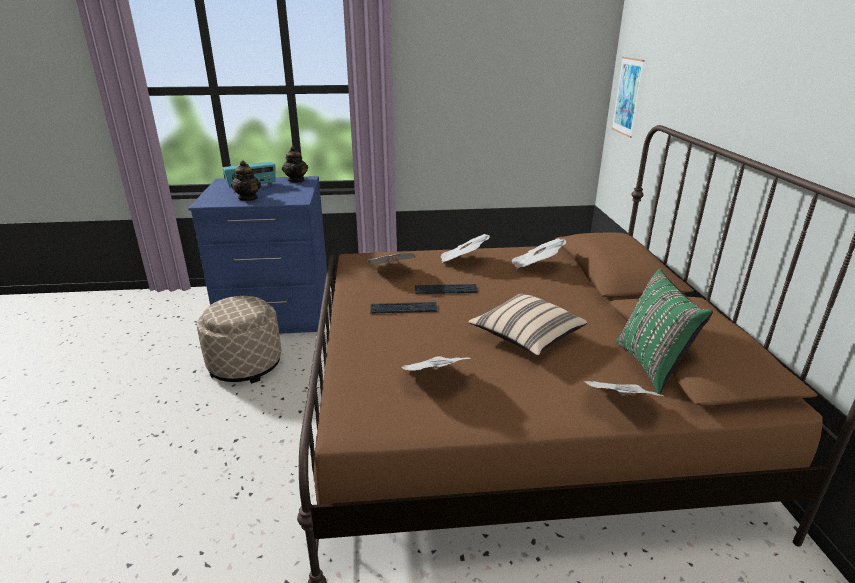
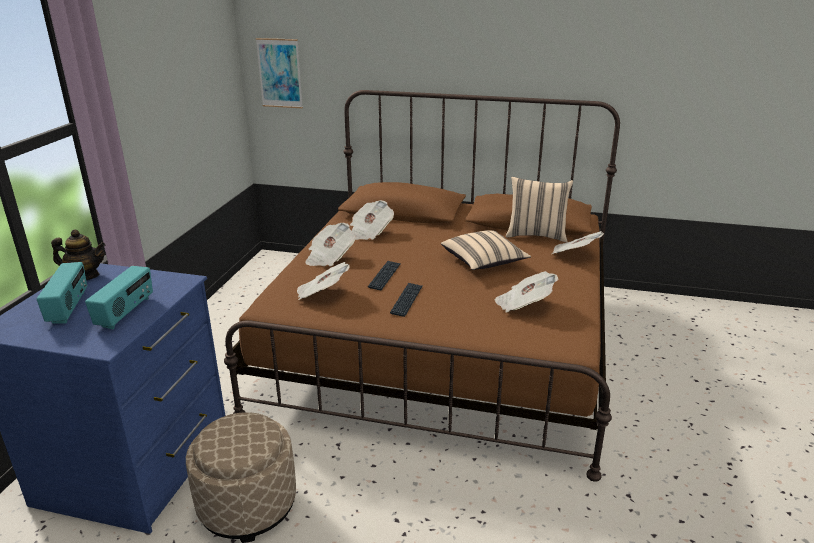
camera: 70 degrees left, 0 degrees up
teapot [231,160,261,201] -> radio [85,266,153,330]
green pillow [616,269,713,394] -> beige pillow [506,177,573,243]

